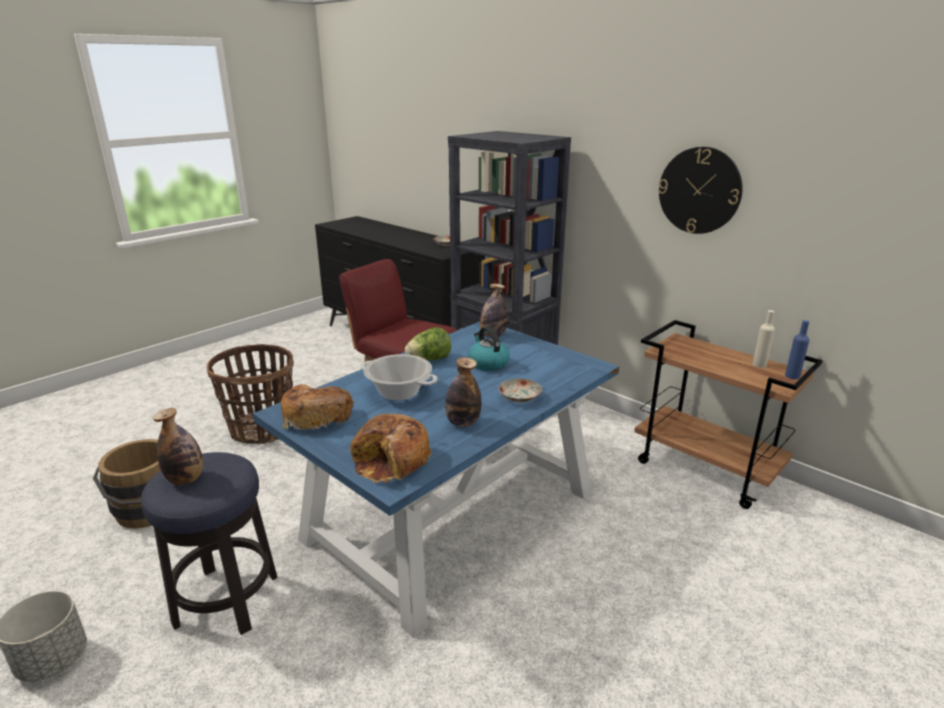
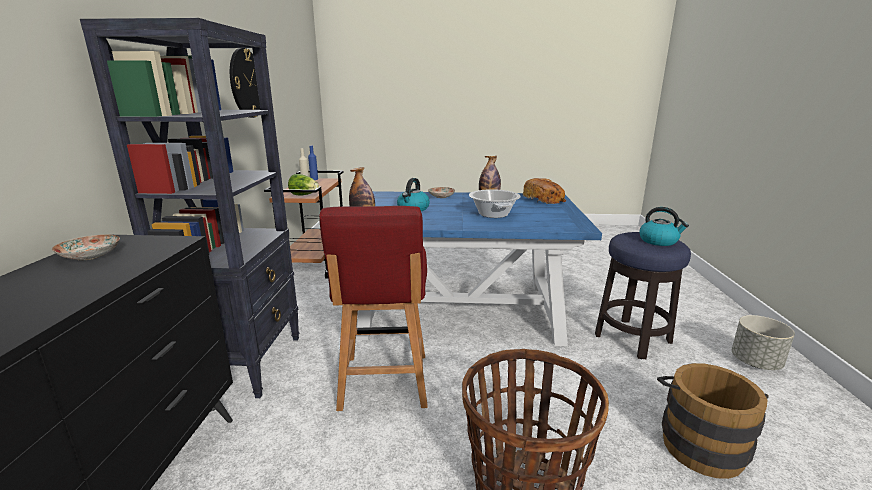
camera: 130 degrees left, 5 degrees down
bottle [153,408,203,485] -> kettle [639,207,689,246]
bread [281,384,354,431] -> none
lettuce [405,327,451,360] -> lettuce moved to [288,174,319,196]

